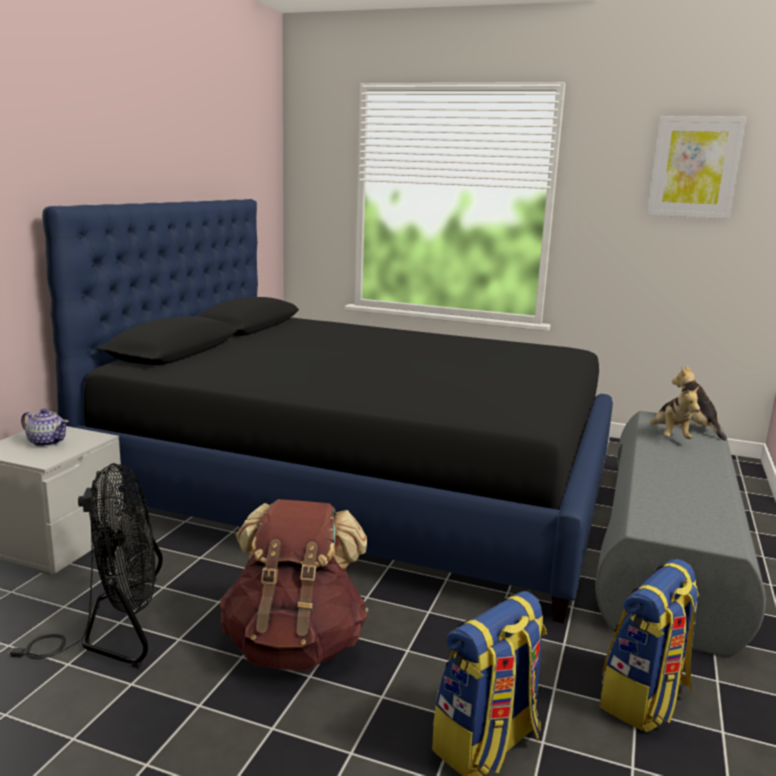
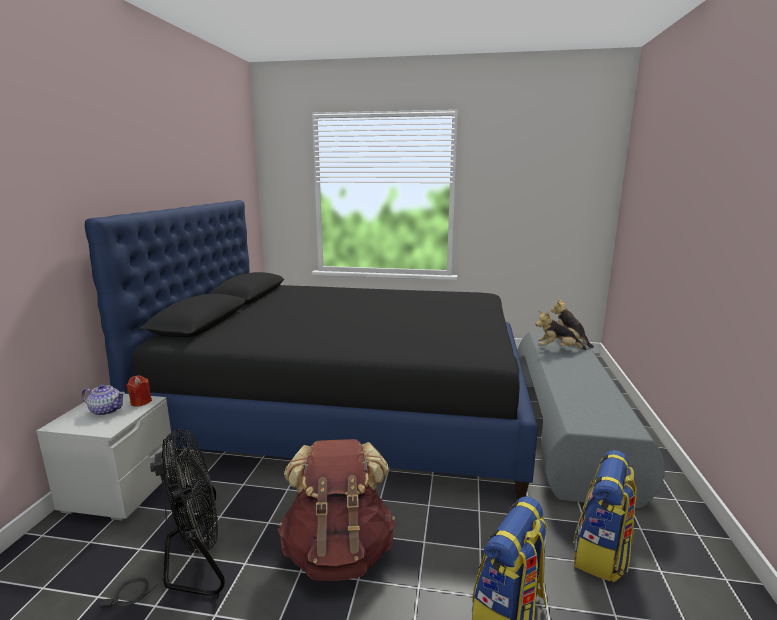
camera: 10 degrees left, 0 degrees up
picture [647,116,746,219] -> none
plush toy [650,386,700,439] -> plush toy turned 105 degrees clockwise [536,311,586,350]
none -> red candle [126,375,152,407]

